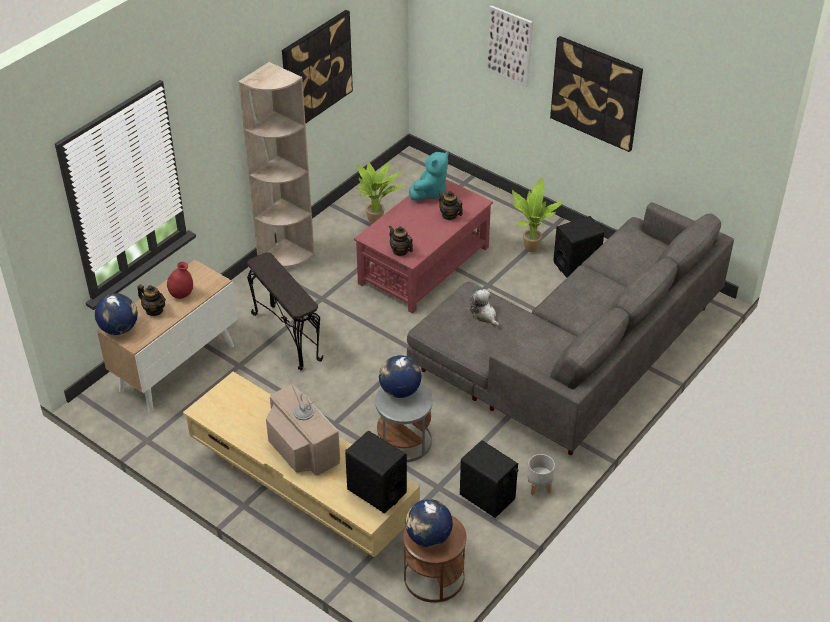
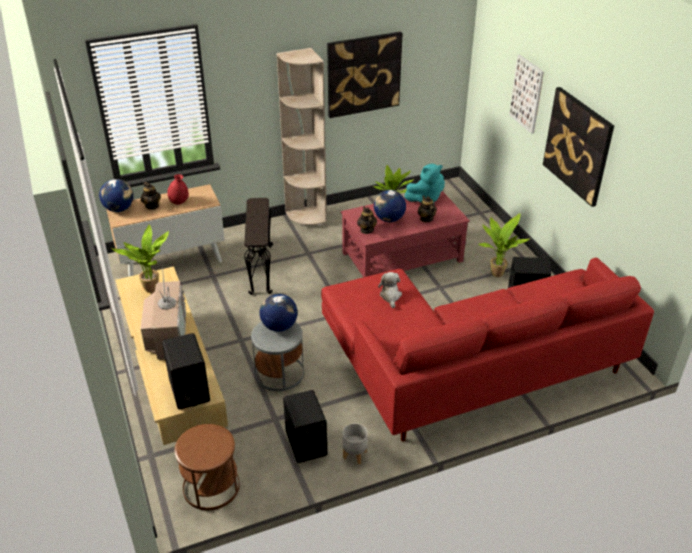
camera: 30 degrees right, 5 degrees down
globe [405,499,453,547] -> globe moved to [374,190,406,222]
grey sofa [407,202,734,455] -> red sofa [321,258,654,442]
none -> potted plant [111,224,169,293]

